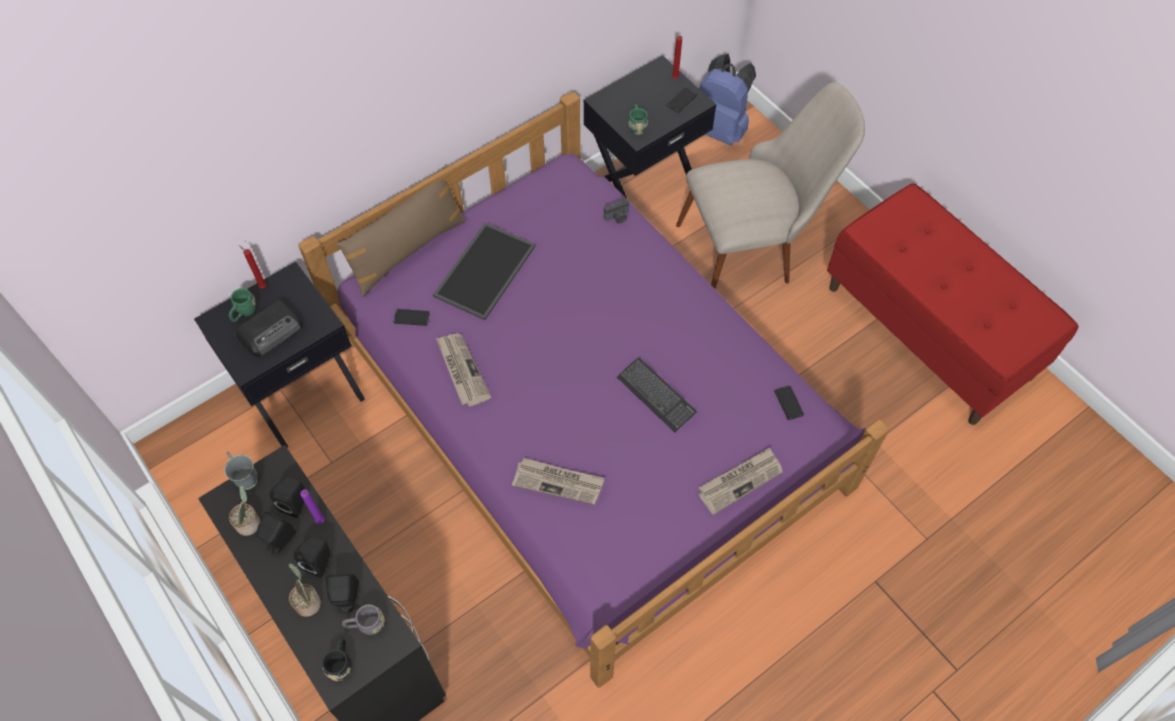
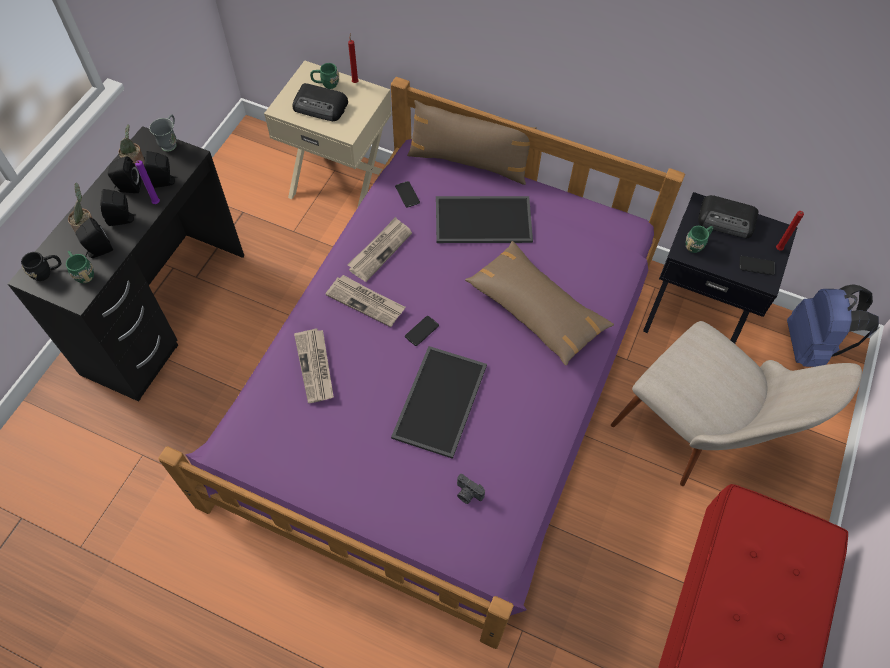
camera: 60 degrees right, 0 degrees up
black nightstand [194,262,365,448] -> beige nightstand [264,61,392,208]
grey mug [342,604,385,635] -> green mug [66,251,94,283]
camera [604,198,629,224] -> camera moved to [457,474,485,504]
keyboard [617,358,697,432] -> tray [391,346,487,459]
newspaper [699,448,782,515] -> newspaper moved to [325,275,405,327]
phone [774,386,804,420] -> phone moved to [405,316,439,346]
none -> brown pillow [465,241,614,366]
none -> radio [698,195,758,239]

